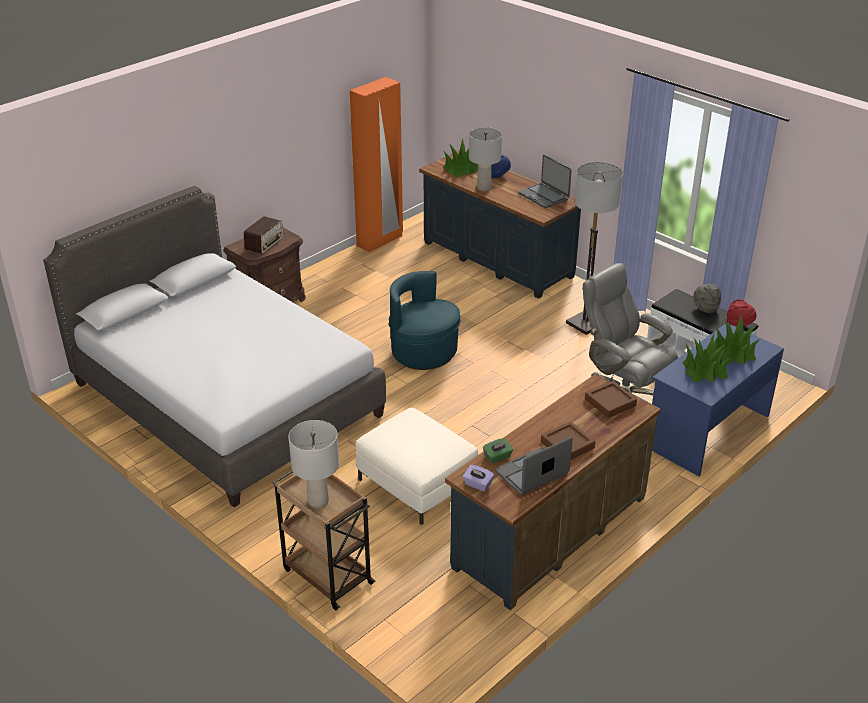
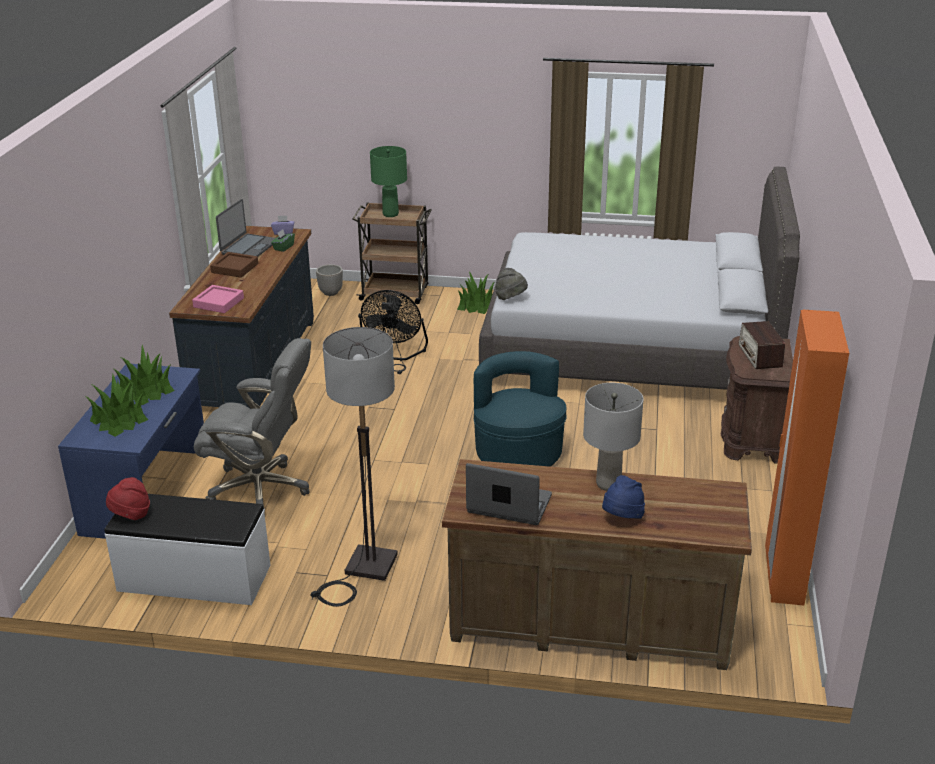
camera: 145 degrees right, 5 degrees down
grey table lamp [288,420,339,508] -> green table lamp [370,146,407,217]
white ottoman [356,408,478,525] -> black fan [358,290,428,374]
turquoise armchair [389,271,460,370] -> turquoise armchair turned 105 degrees counterclockwise [474,351,567,467]
potted plant [443,138,478,177] -> potted plant moved to [457,271,495,314]
brown tray [585,381,637,418] -> pink tray [192,285,244,313]
grey hat [694,284,721,313] -> grey hat moved to [495,268,528,300]
none -> planter [316,264,343,296]

